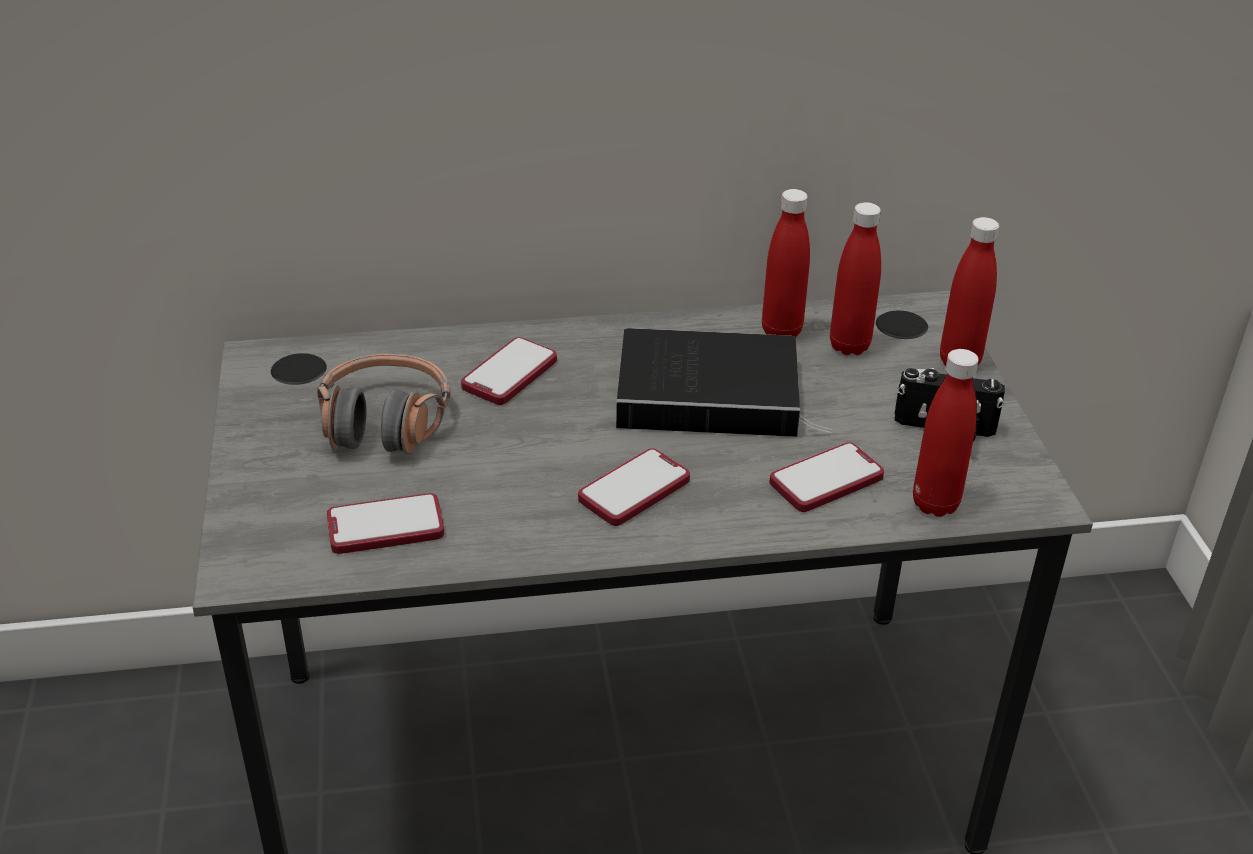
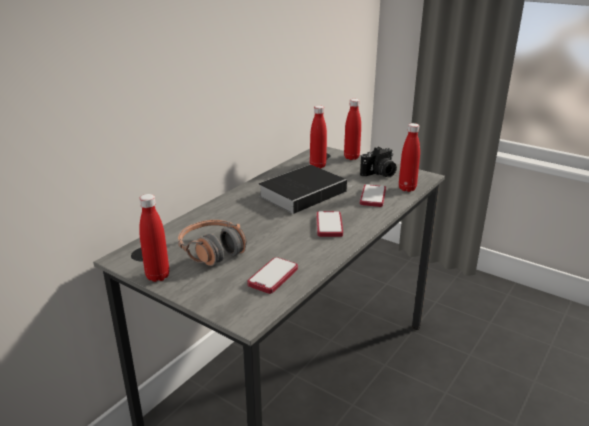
camera: 45 degrees left, 10 degrees down
phone [461,337,557,405] -> none
red bottle [762,189,810,338] -> red bottle moved to [139,194,169,282]

